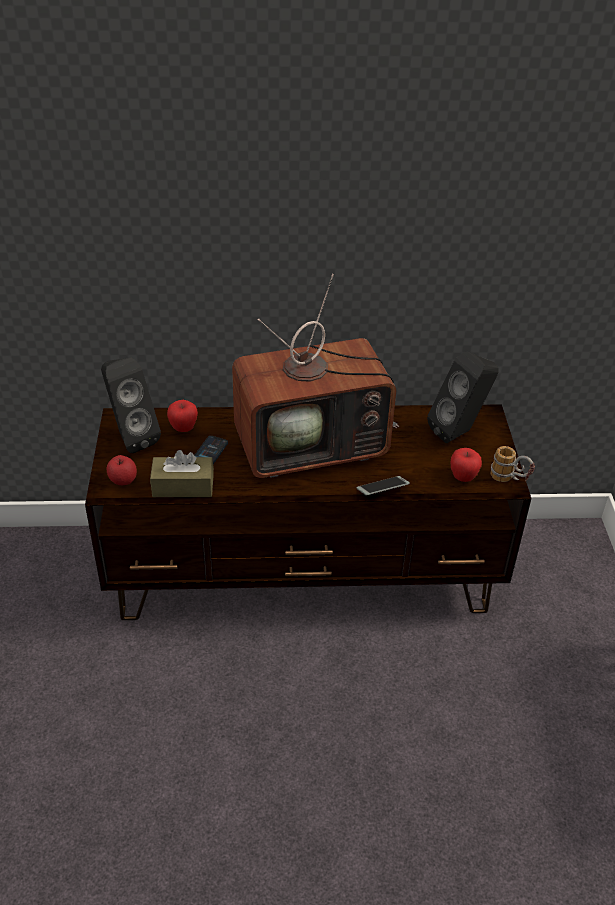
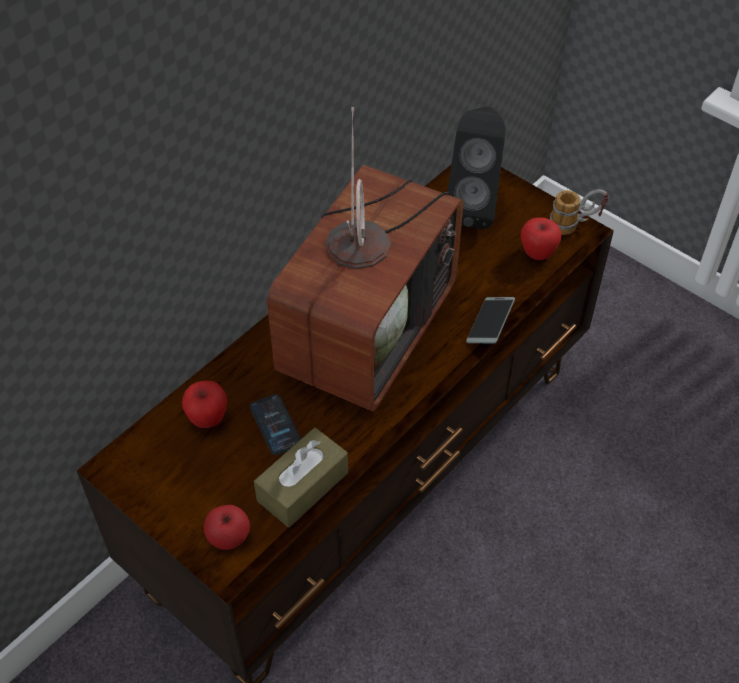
camera: 45 degrees left, 10 degrees up
black speaker [101,358,161,453] -> none

